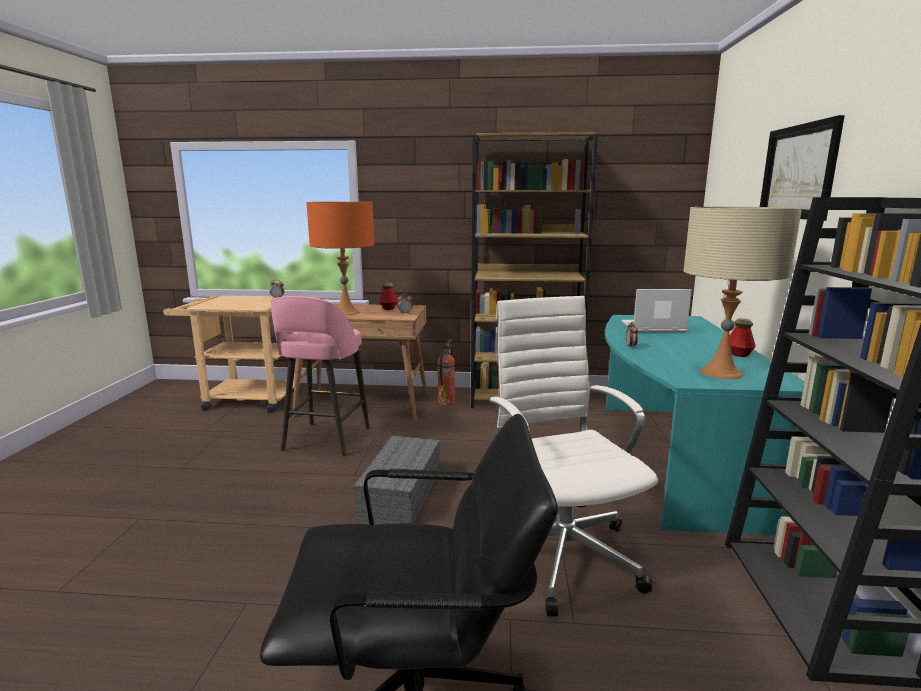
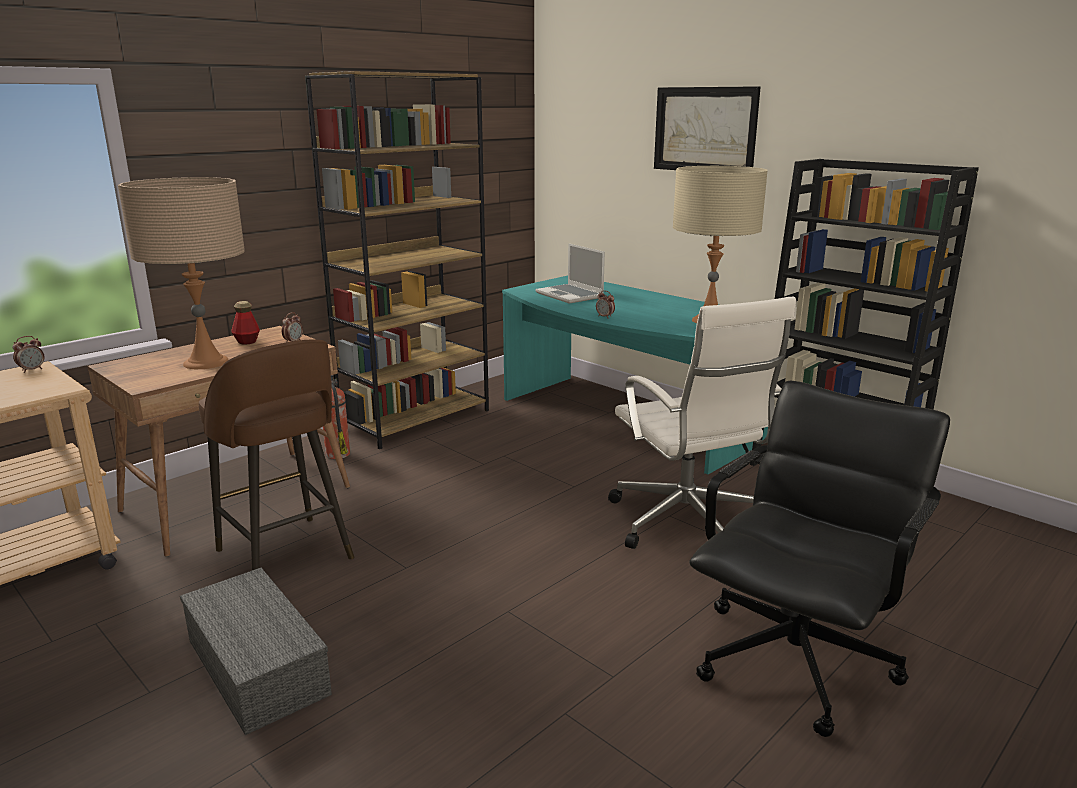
camera: 50 degrees left, 5 degrees up
pink stool [271,296,370,457] -> brown stool [199,340,354,570]
orange table lamp [306,202,374,316] -> beige table lamp [118,177,244,369]
grey storage box [354,436,440,524] -> grey storage box moved to [180,568,332,735]
white office chair [489,296,658,616] -> white office chair turned 135 degrees counterclockwise [608,296,796,549]
laptop [622,289,692,332] -> laptop turned 75 degrees counterclockwise [536,243,605,304]
bottle [730,318,756,357] -> none

